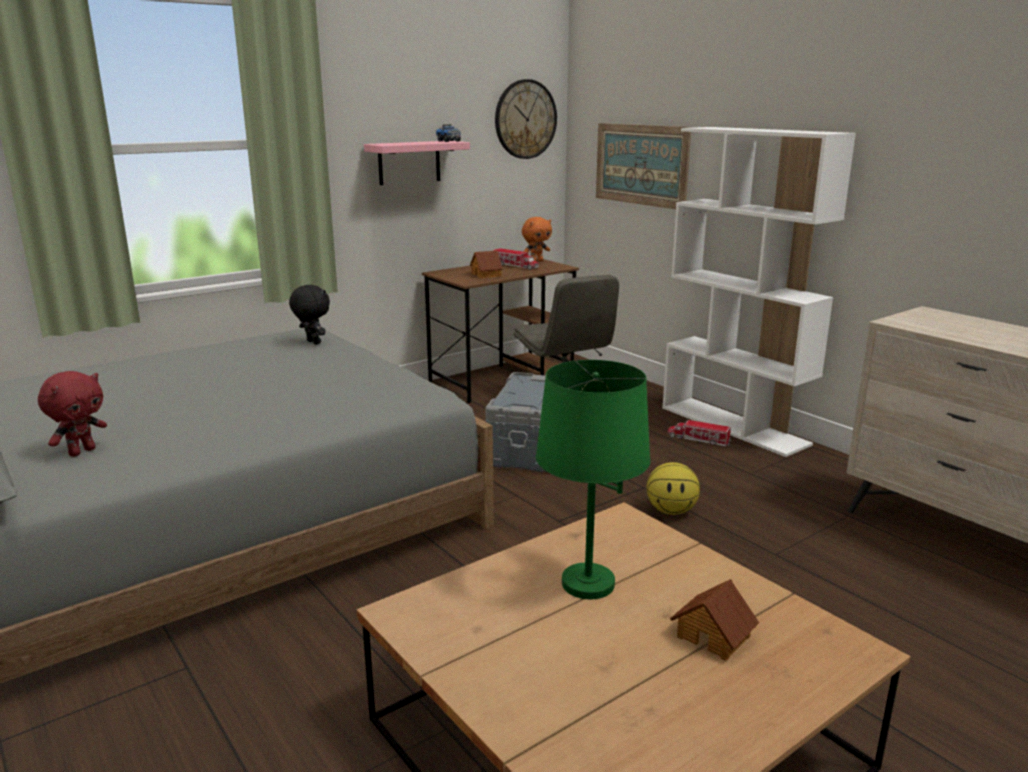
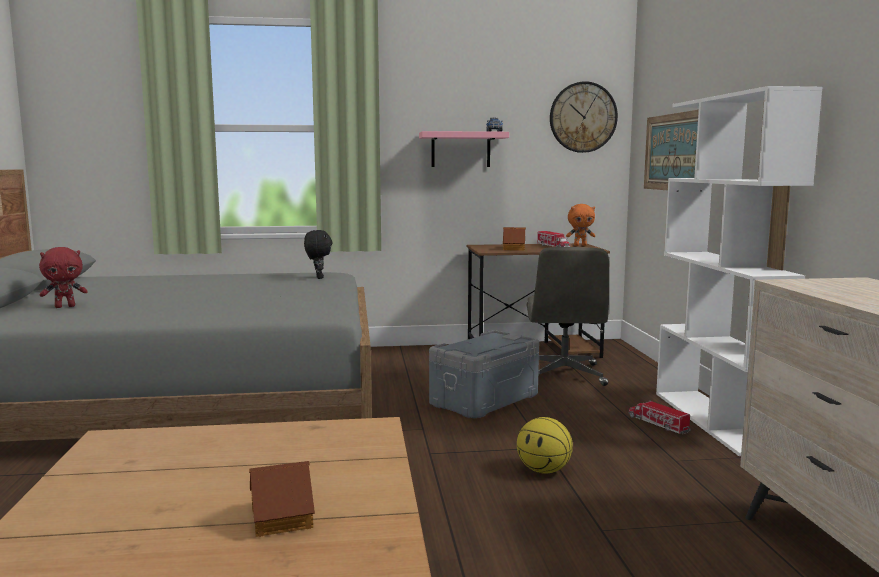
camera: 30 degrees right, 10 degrees down
green table lamp [536,360,651,599] -> none

